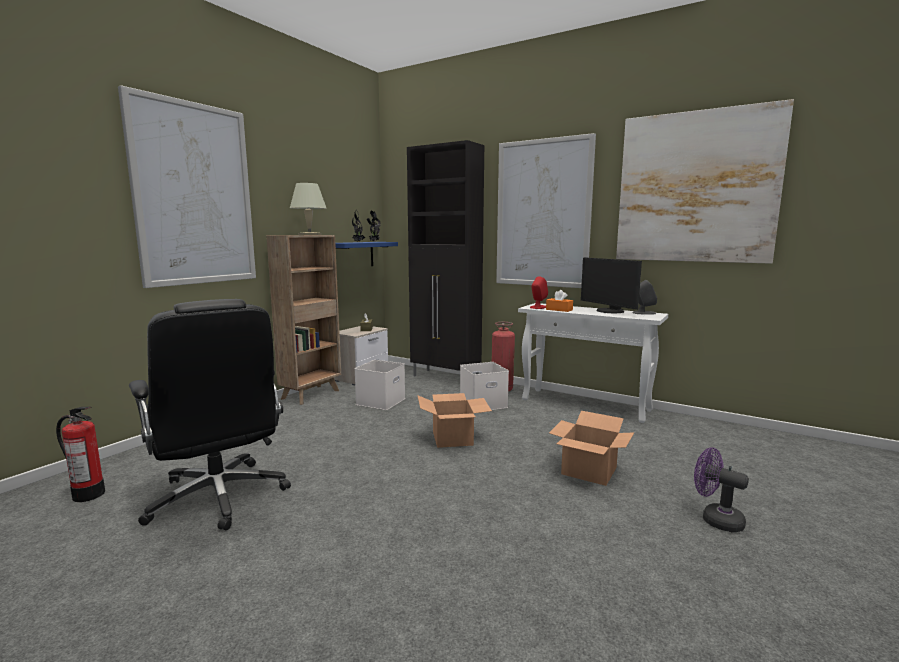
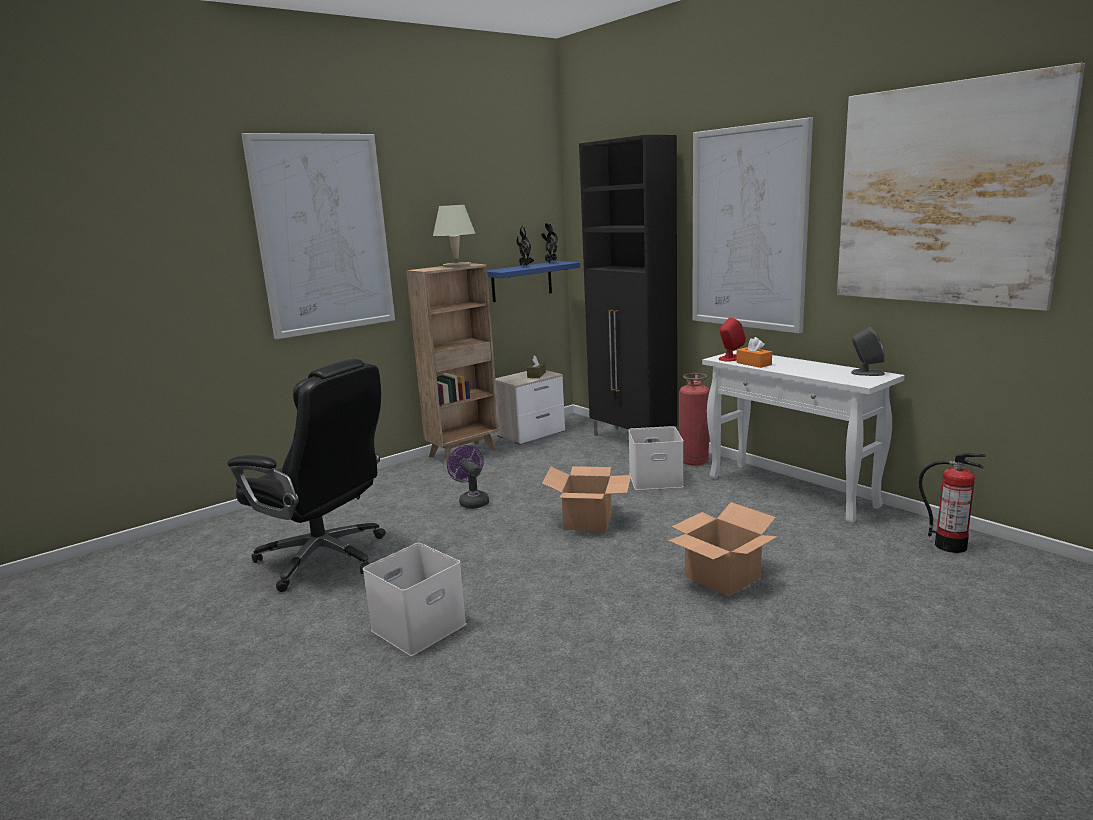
camera: 20 degrees right, 5 degrees up
fire extinguisher [56,407,105,502] -> fire extinguisher moved to [918,453,987,553]
black office chair [129,299,291,530] -> black office chair turned 45 degrees counterclockwise [227,359,386,592]
white storage box [354,360,405,410] -> white storage box moved to [363,543,467,656]
monitor [581,257,642,313] -> none
purple fan [694,447,749,532] -> purple fan moved to [447,445,489,509]

